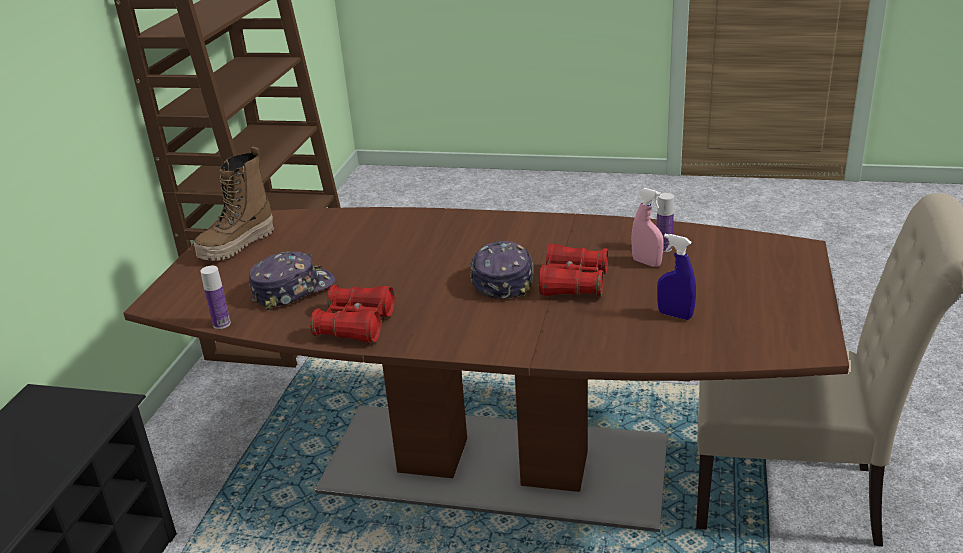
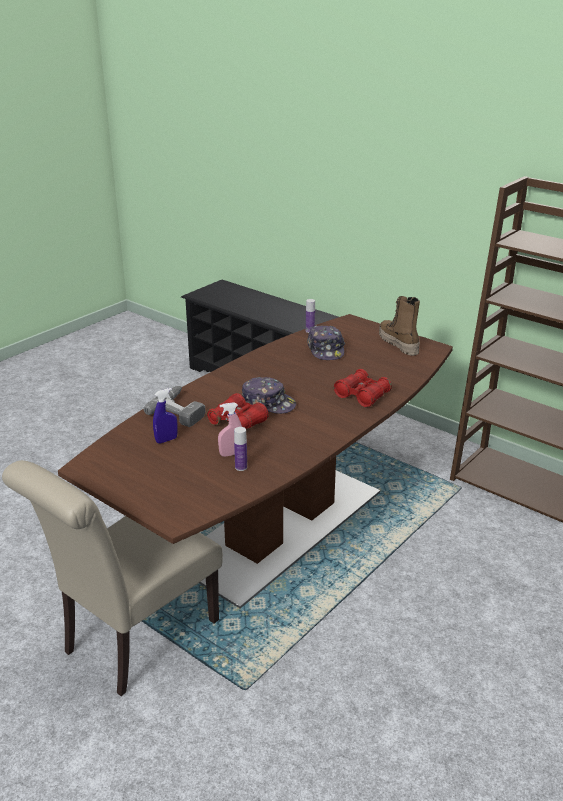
camera: 115 degrees right, 0 degrees up
red binoculars [310,285,395,343] -> red binoculars moved to [334,369,392,407]
none -> power drill [143,386,206,427]

